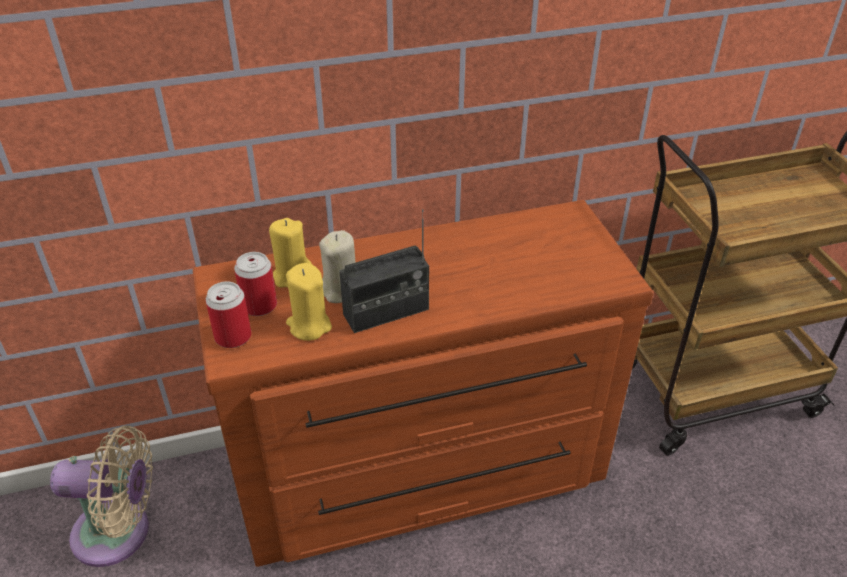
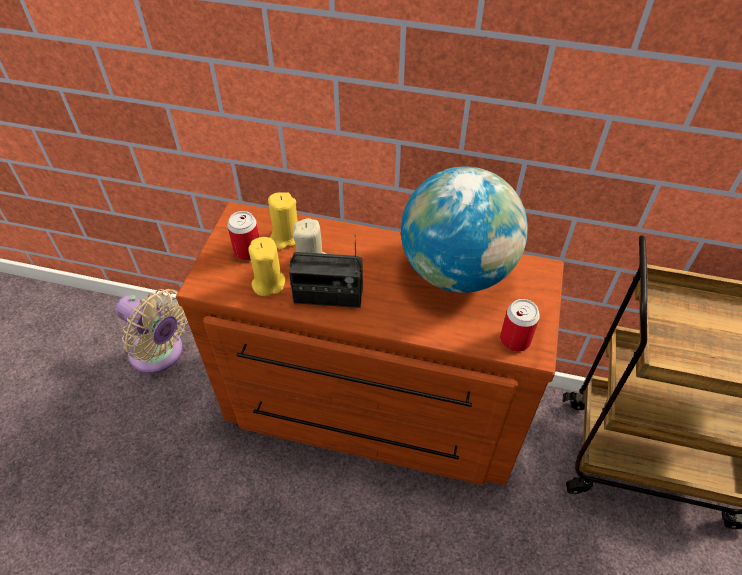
camera: 30 degrees right, 10 degrees up
can [205,281,251,348] -> can moved to [500,299,540,352]
none -> globe [401,166,528,293]

